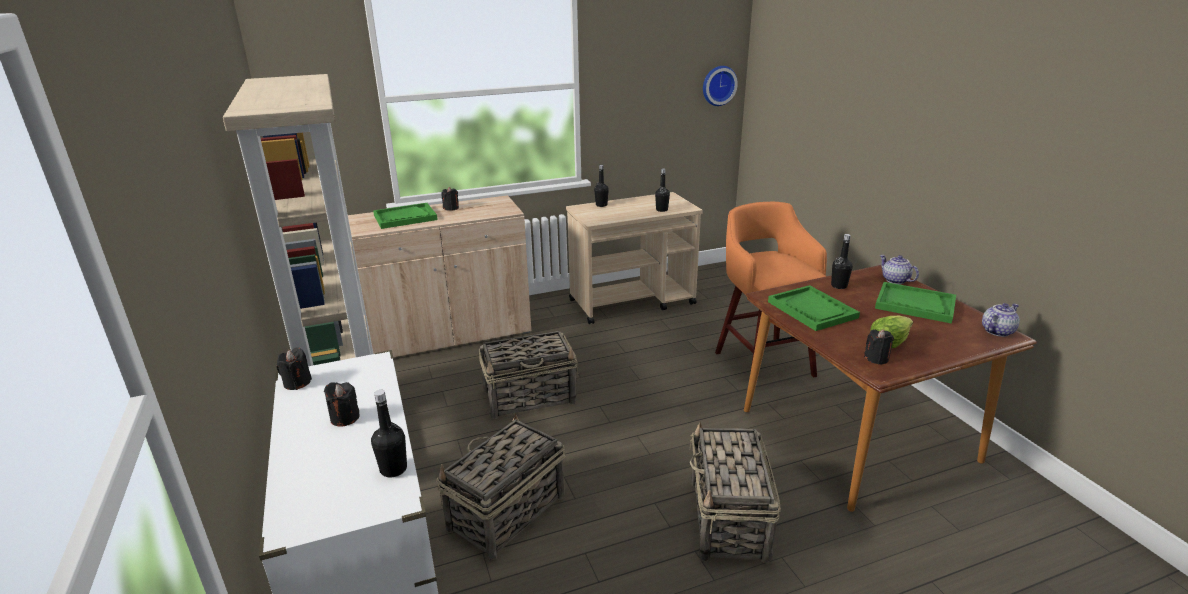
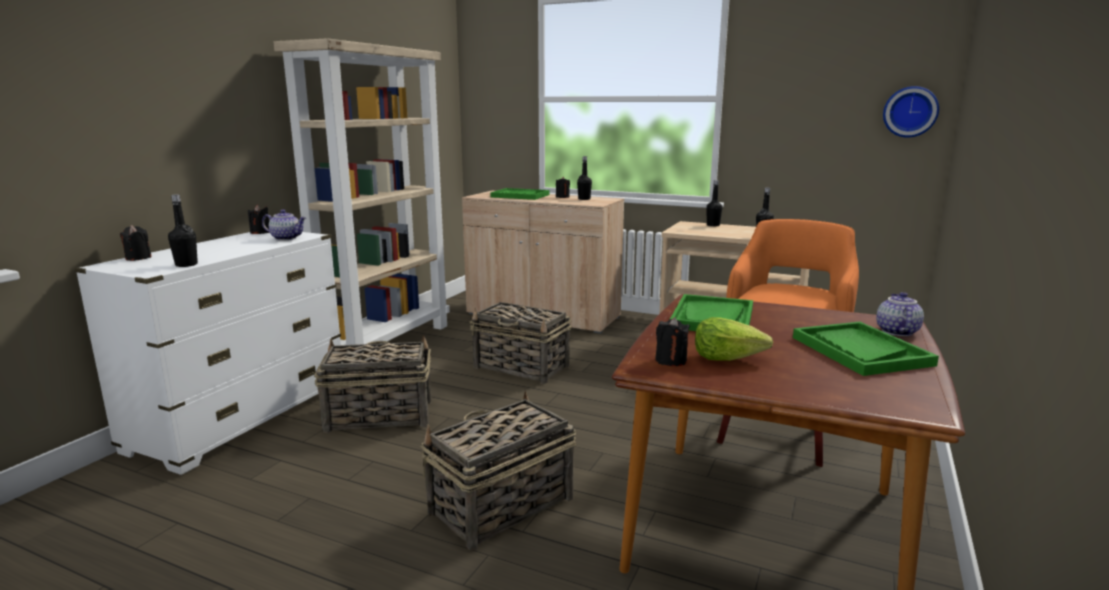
camera: 45 degrees right, 10 degrees down
black candle [324,382,360,427] -> black candle moved to [120,225,152,261]
black bottle [831,234,853,289] -> black bottle moved to [577,156,592,200]
teapot [982,303,1020,337] -> teapot moved to [262,209,306,240]

